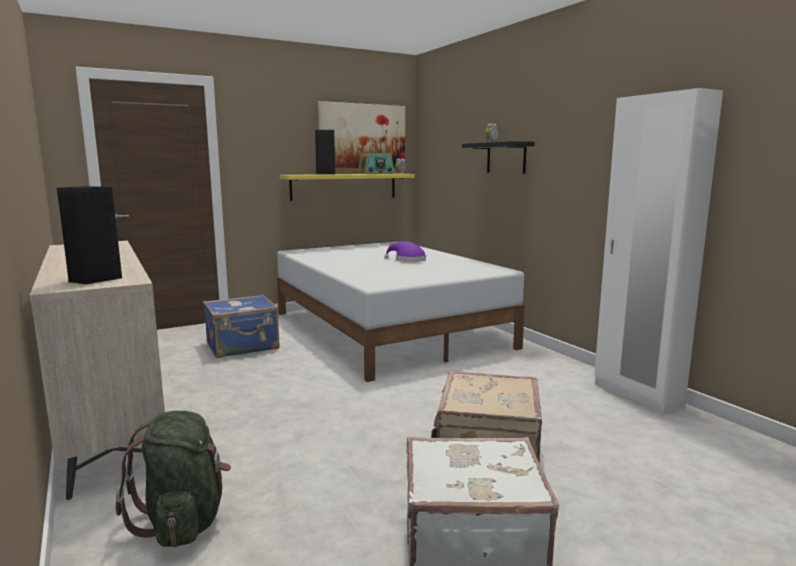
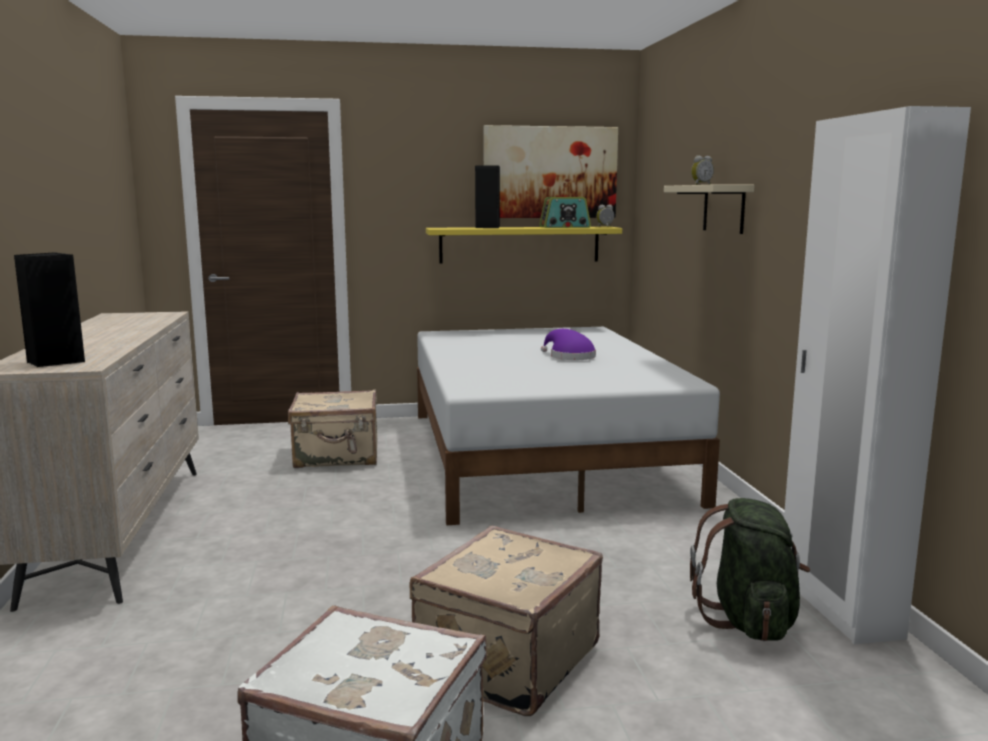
camera: 20 degrees right, 0 degrees up
green backpack [116,411,231,547] -> green backpack moved to [690,498,810,641]
blue suitcase [203,294,279,358] -> beige suitcase [288,390,377,468]
black shelf [462,141,535,174] -> beige shelf [664,185,755,234]

